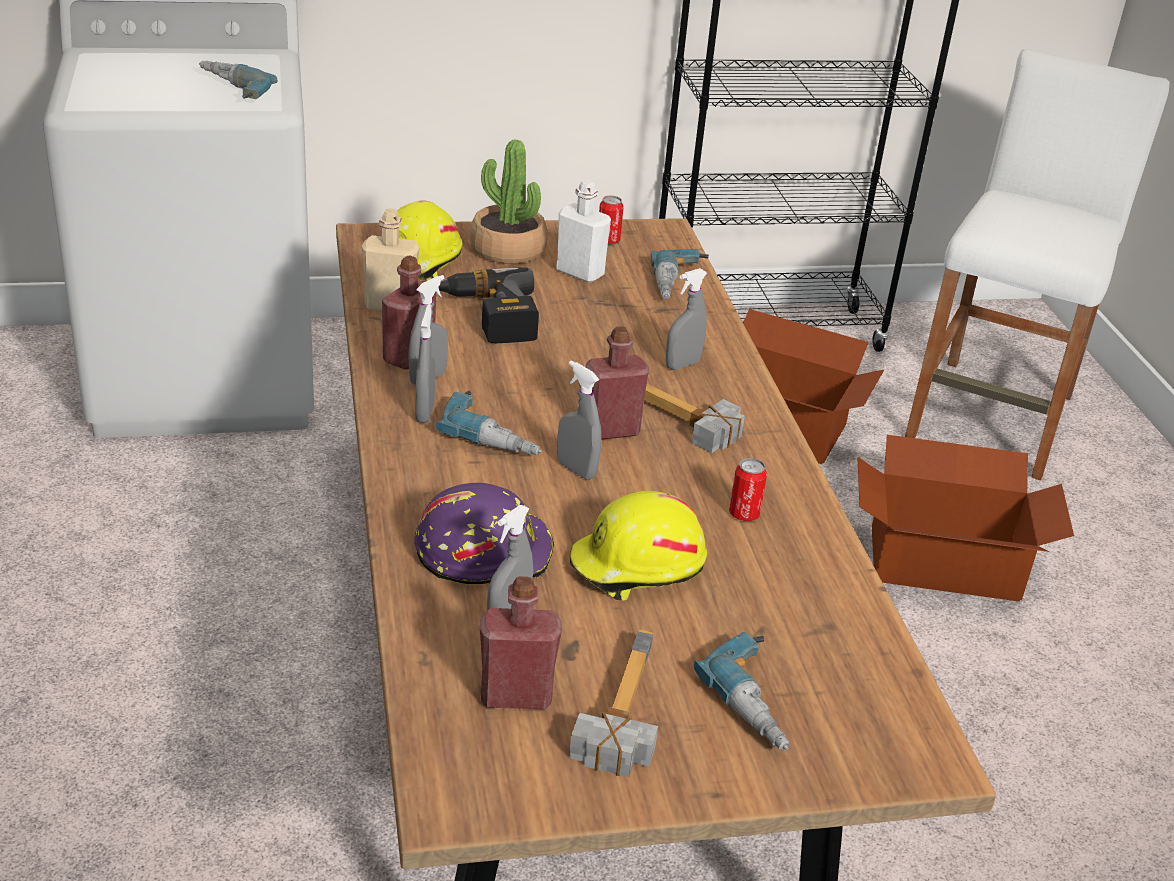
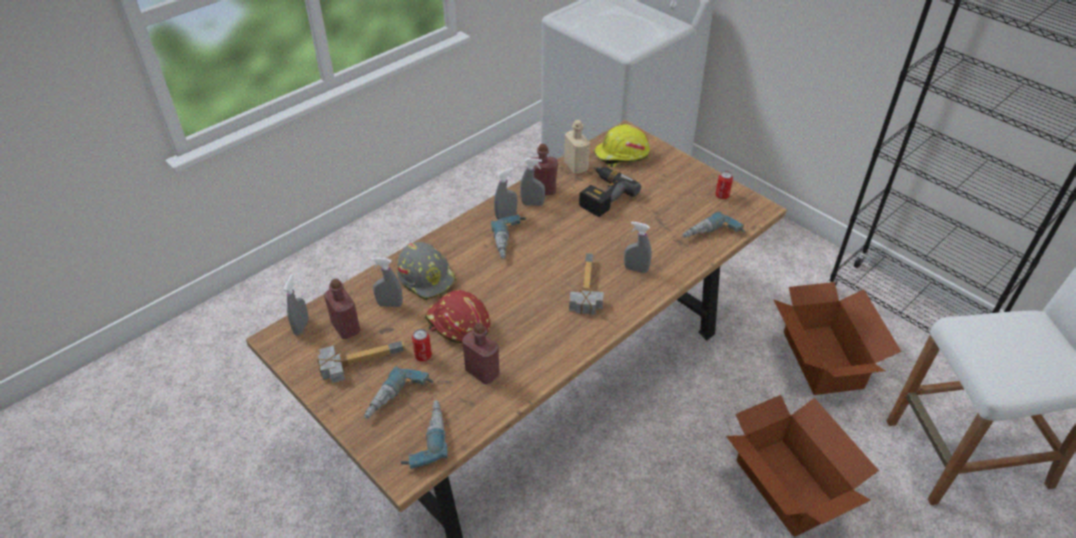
camera: 60 degrees right, 10 degrees up
power drill [199,61,277,99] -> power drill moved to [401,400,448,469]
purple hard hat [415,483,555,584] -> grey hard hat [397,242,456,300]
potted plant [470,139,548,264] -> none
white bottle [556,180,611,283] -> none
grey spray bottle [557,360,601,480] -> grey spray bottle moved to [283,274,309,335]
yellow hard hat [570,491,707,601] -> red hard hat [425,290,490,343]
red bottle [586,326,649,440] -> red bottle moved to [462,323,500,384]
can [729,458,767,521] -> can moved to [412,329,432,361]

